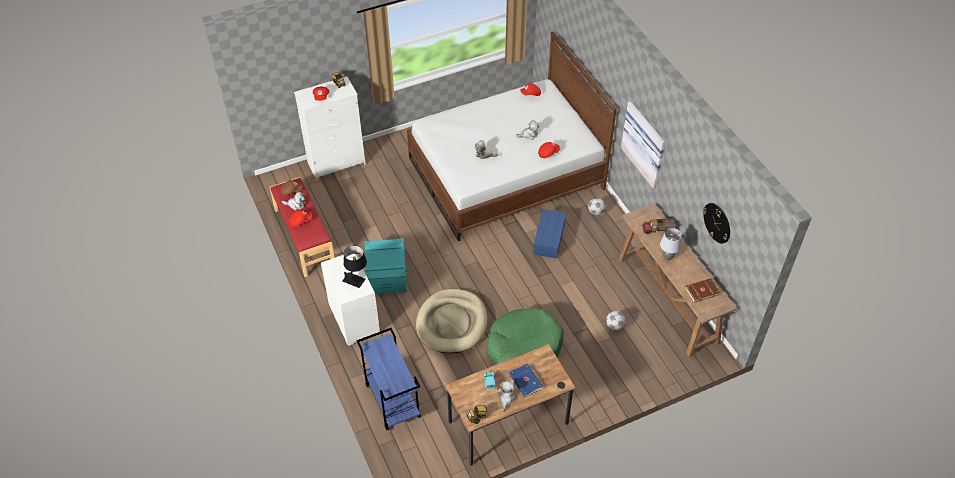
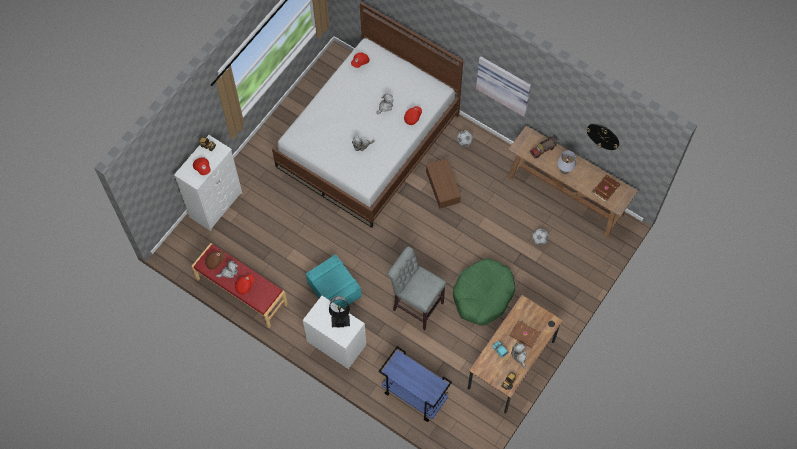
camera: 30 degrees left, 15 degrees up
beige dog bed [416,289,487,354] -> grey stool [387,247,446,330]
blue book [509,364,543,397] -> brown book [509,320,541,348]
blue storage box [533,209,566,259] -> brown storage box [426,159,461,209]

